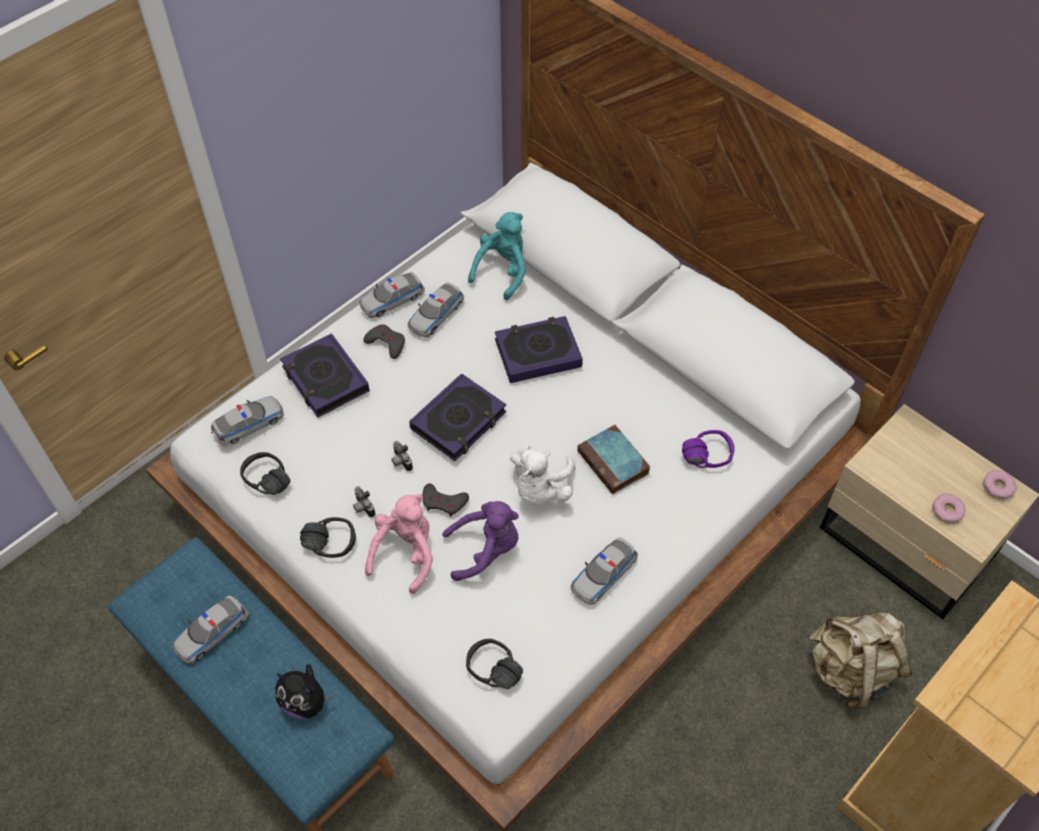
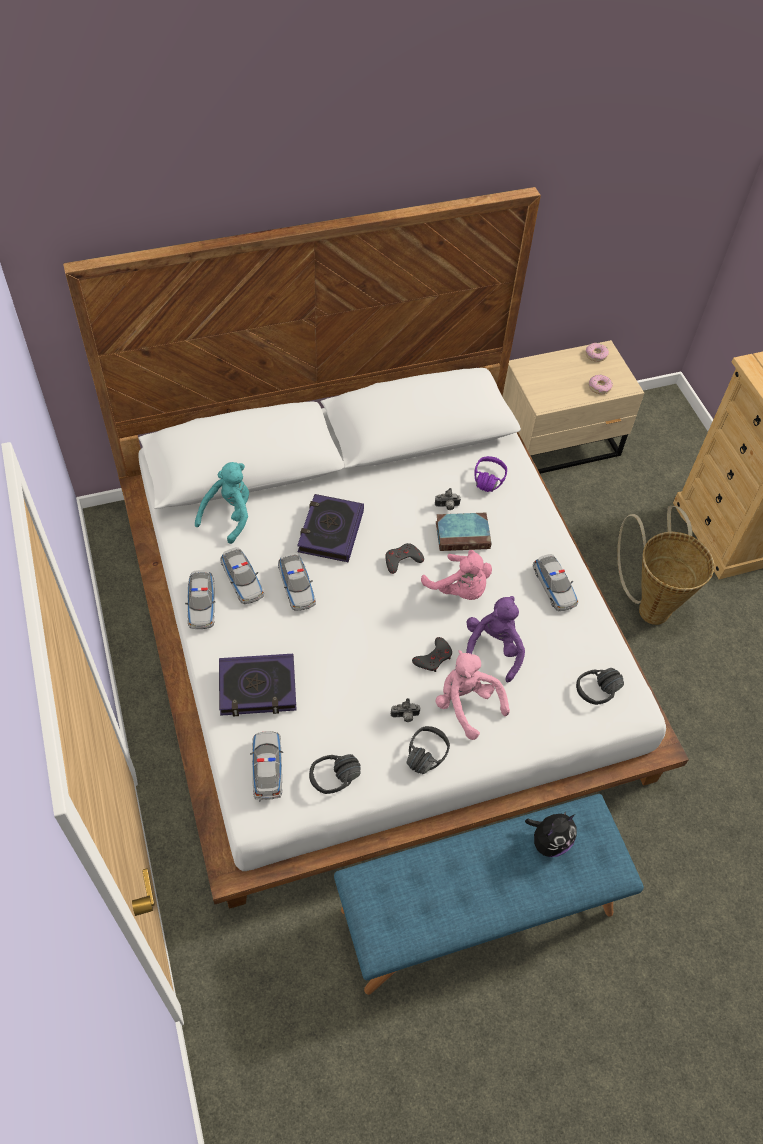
camera: 65 degrees left, 0 degrees up
toy car [172,596,249,664] -> toy car moved to [278,553,316,611]
grey game controller [363,324,405,359] -> grey game controller moved to [385,543,424,574]
camera [391,441,413,471] -> camera moved to [435,488,461,510]
book [409,373,507,461] -> none
turquoise plush toy [468,212,526,300] -> turquoise plush toy turned 60 degrees clockwise [195,462,249,544]
white plush toy [510,445,576,504] -> pink plush toy [421,550,492,600]
beige backpack [809,613,912,709] -> none
none -> basket [617,506,714,625]

